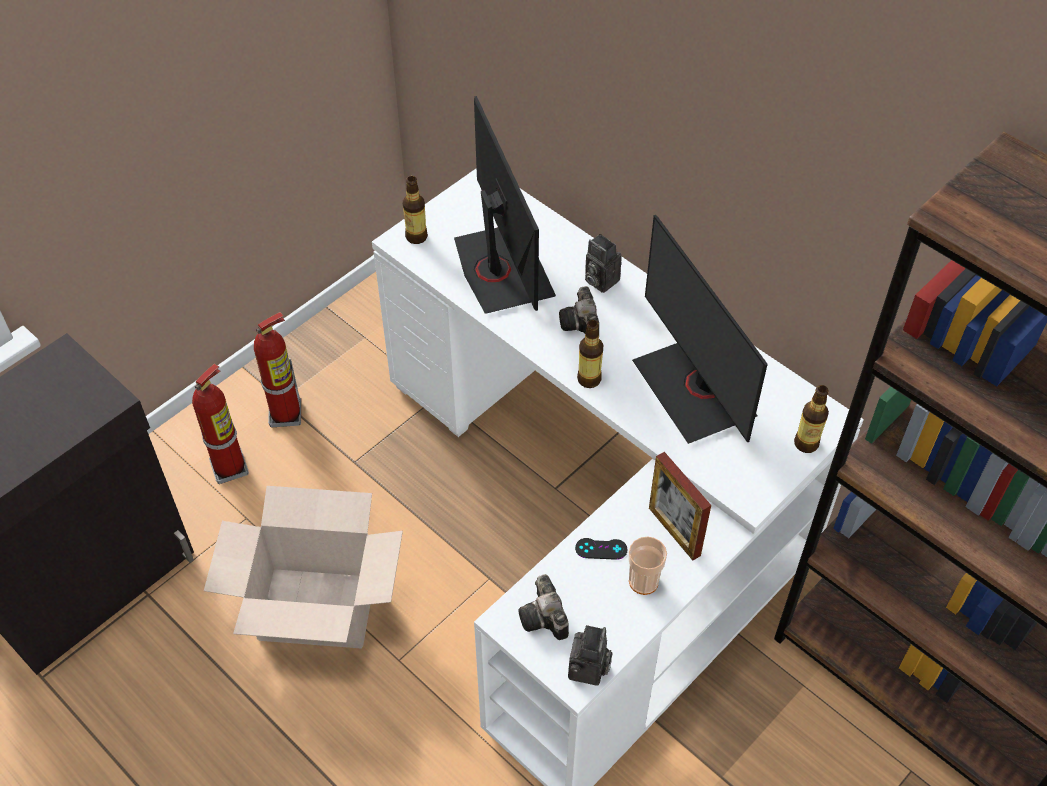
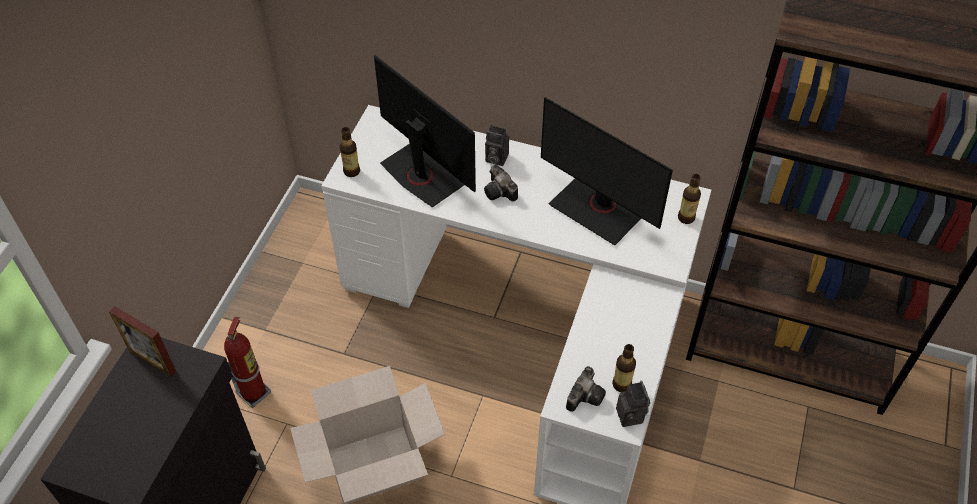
camera: 25 degrees left, 0 degrees up
fire extinguisher [254,312,301,427] -> none
camera [518,574,569,640] -> camera turned 105 degrees counterclockwise [566,366,606,412]
black game controller [575,538,628,560] -> none
bottle [577,320,603,388] -> bottle moved to [612,344,636,392]
cup [628,536,667,595] -> none
picture frame [649,452,711,560] -> picture frame moved to [109,306,176,377]

